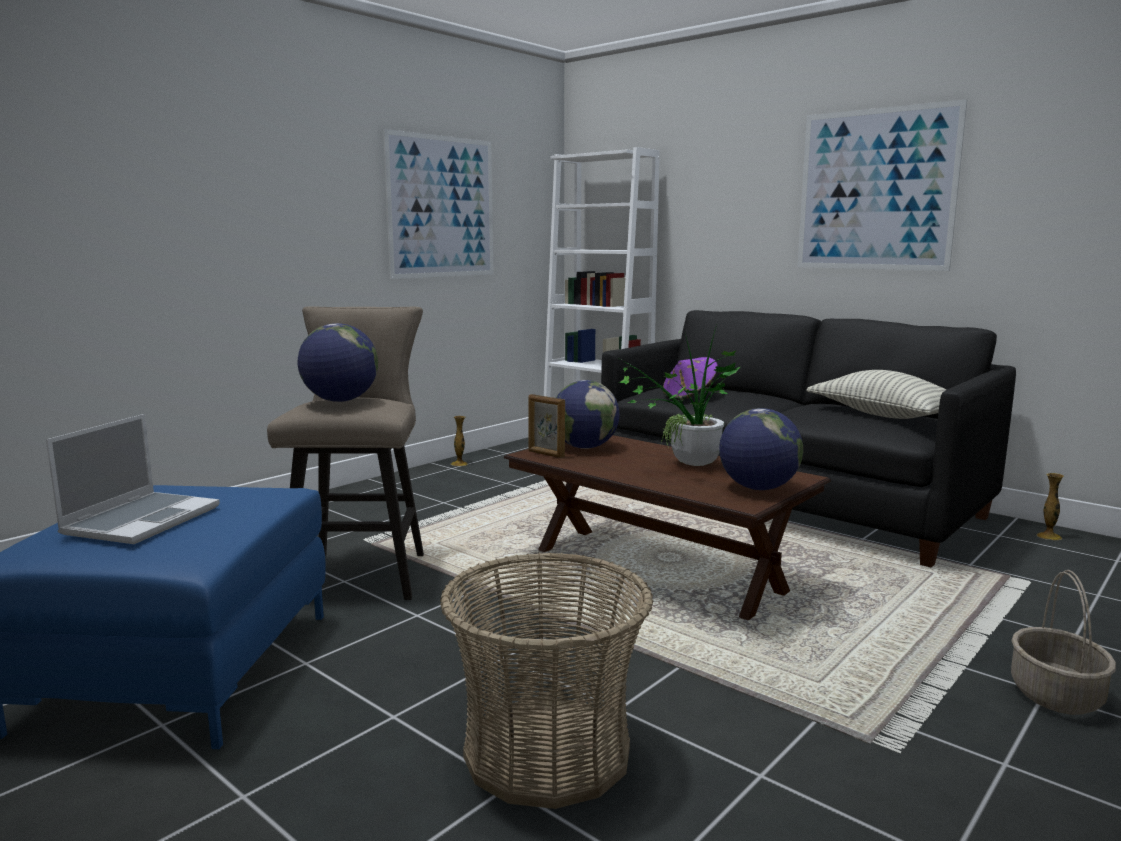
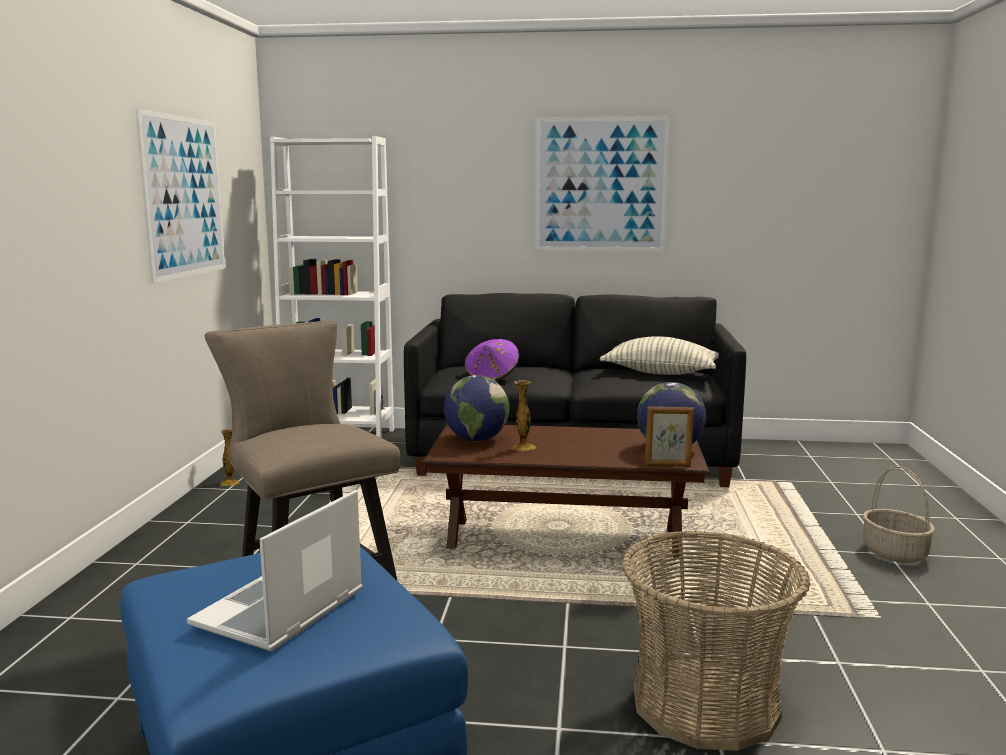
camera: 35 degrees left, 0 degrees up
laptop [46,414,220,544] -> laptop turned 135 degrees counterclockwise [187,490,363,652]
globe [298,323,378,402] -> none
picture frame [528,394,565,458] -> picture frame moved to [645,406,694,467]
potted plant [619,325,740,466] -> none
vase [1036,473,1064,540] -> vase moved to [513,380,536,451]

